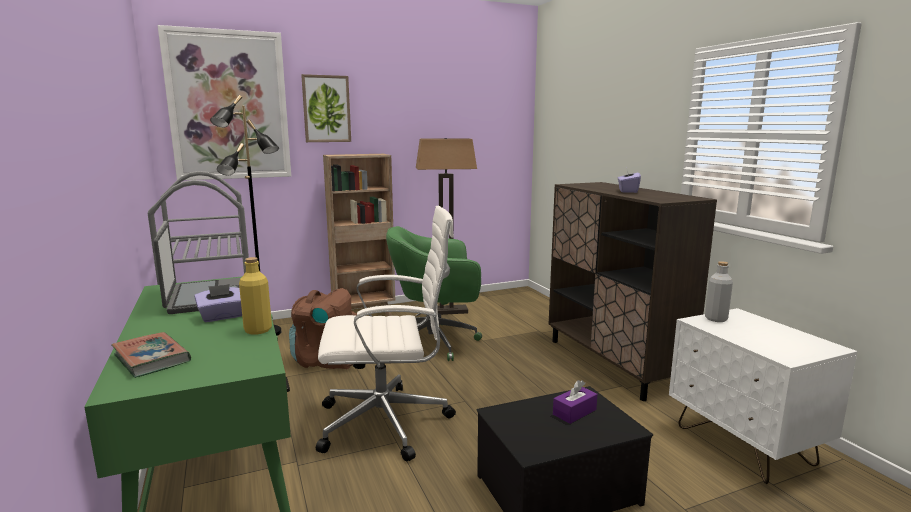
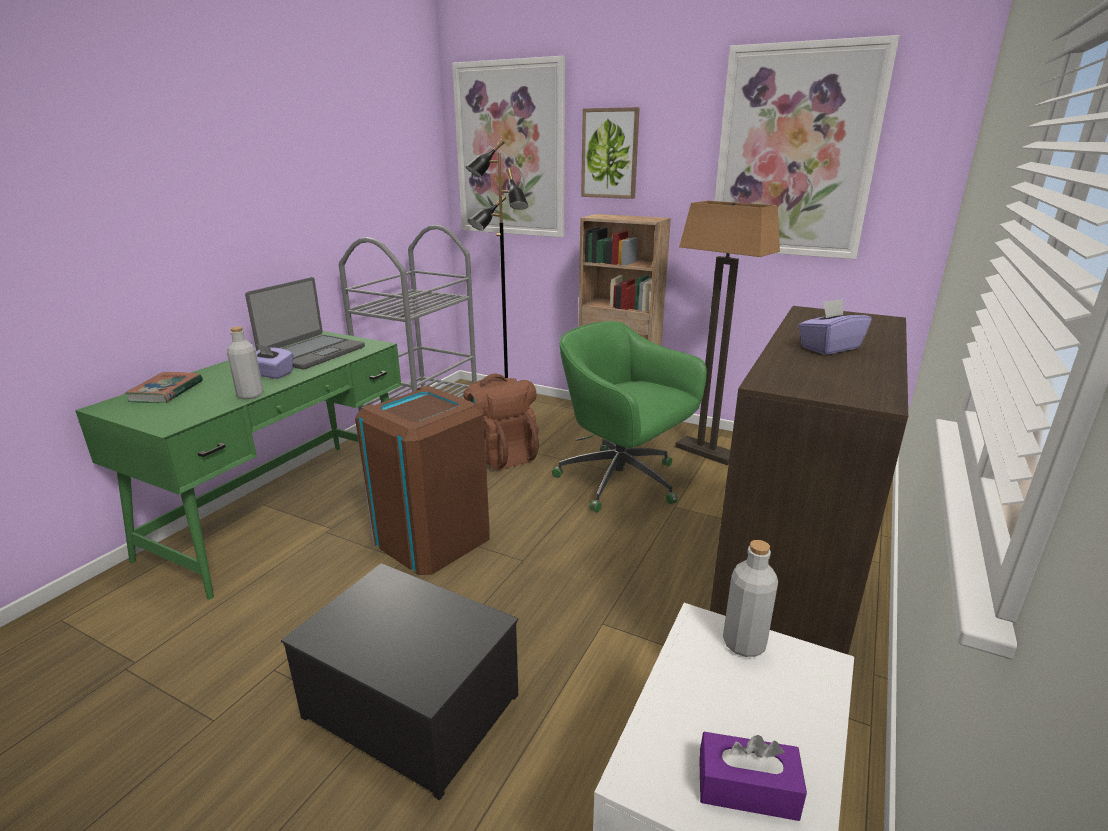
camera: 50 degrees right, 10 degrees up
yellow bottle [239,257,272,335] -> grey bottle [227,327,264,399]
white office chair [316,206,456,461] -> brown trash can [355,386,490,575]
purple tissue box [553,380,597,424] -> purple tissue box moved to [699,732,807,821]
none -> picture [715,35,900,259]

